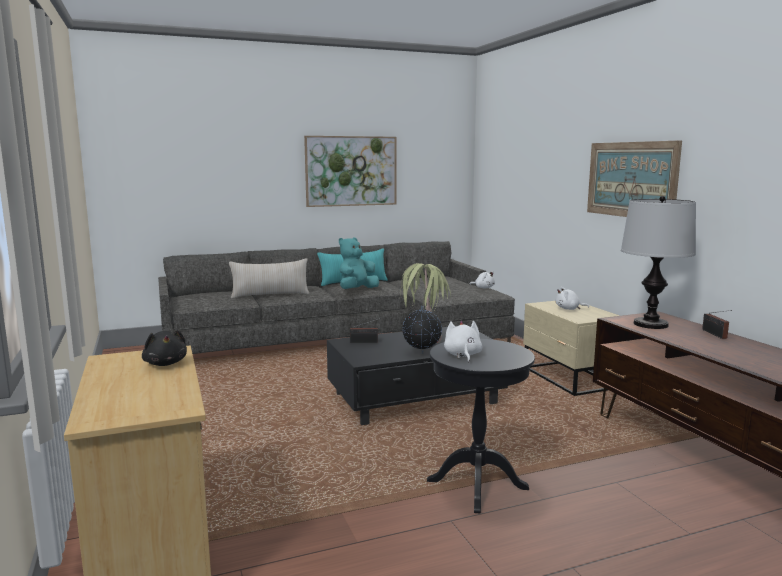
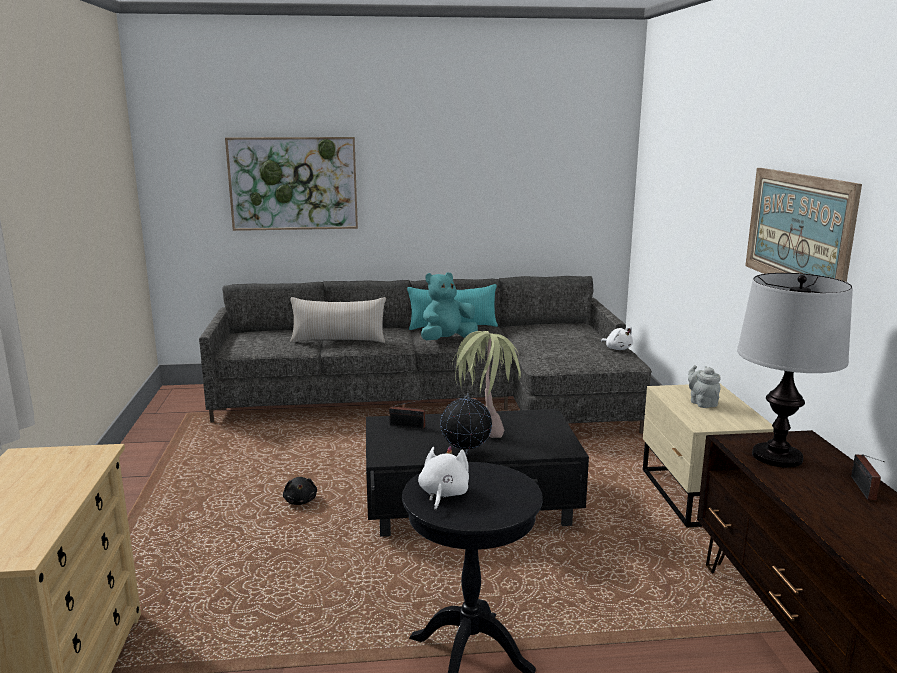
camera: 15 degrees right, 5 degrees up
black plush toy [142,330,187,366] -> black plush toy moved to [283,477,317,505]
picture [304,136,397,207] -> picture moved to [225,137,358,231]
white plush toy [556,287,589,310] -> grey teapot [688,365,721,408]

